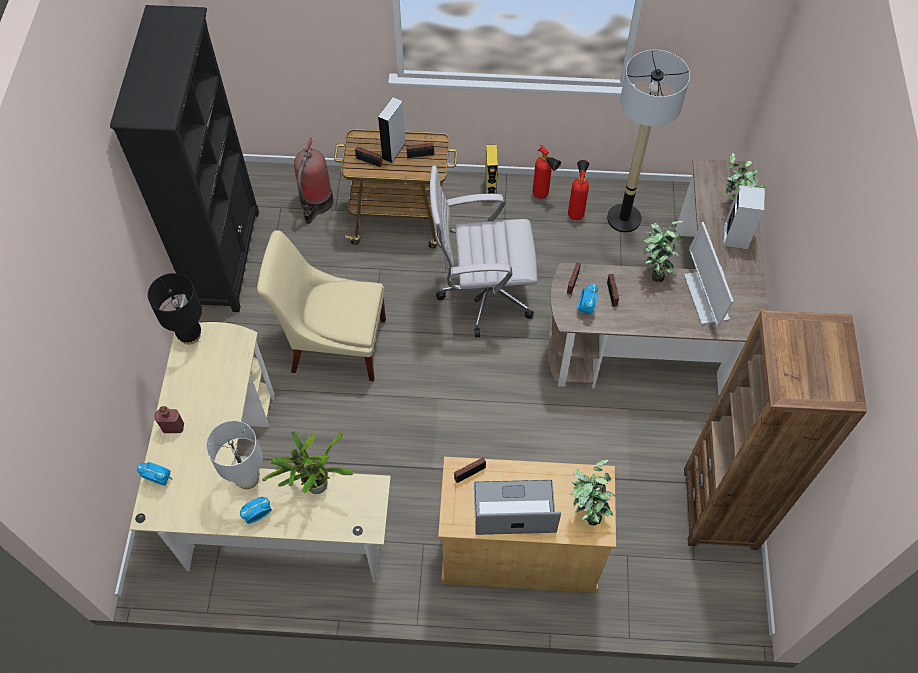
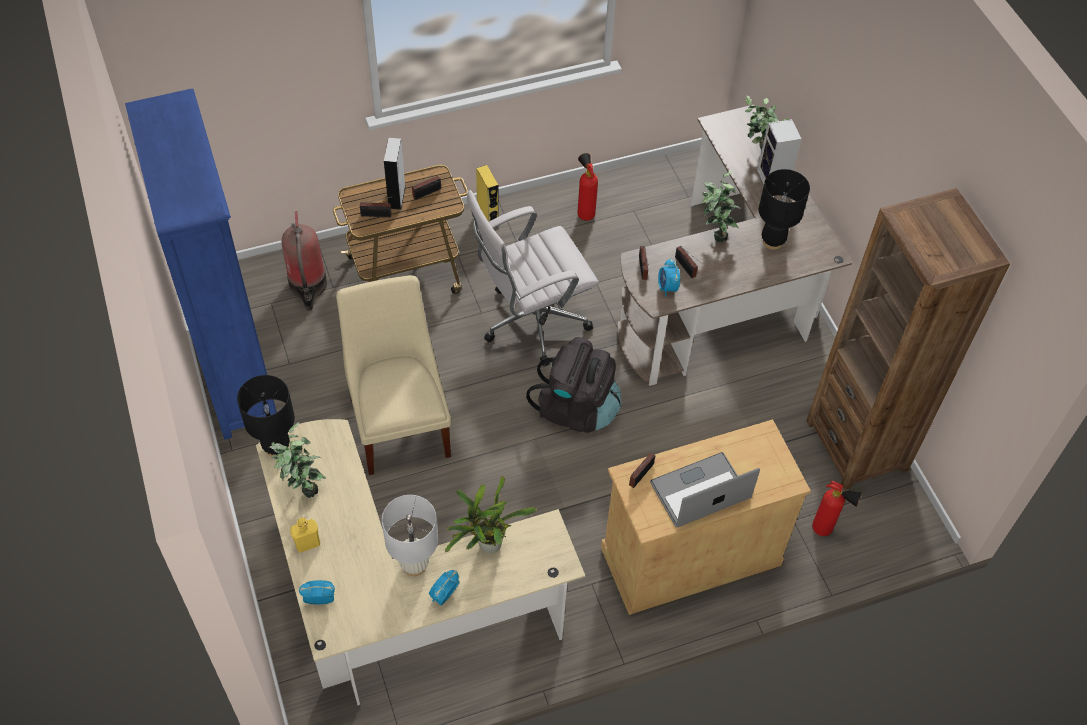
camera: 25 degrees left, 5 degrees down
black bookcase [110,5,259,312] -> blue bookcase [125,89,277,440]
red bottle [154,406,184,433] -> yellow bottle [290,518,320,553]
beige chair [257,230,386,381] -> beige chair turned 90 degrees clockwise [336,275,451,475]
fire extinguisher [533,145,561,199] -> fire extinguisher moved to [812,481,862,536]
potted plant [571,460,616,526] -> potted plant moved to [269,422,326,498]
floor lamp [607,50,690,233] -> none
monitor [684,222,734,327] -> black table lamp [759,169,810,250]
none -> black backpack [526,337,622,433]

